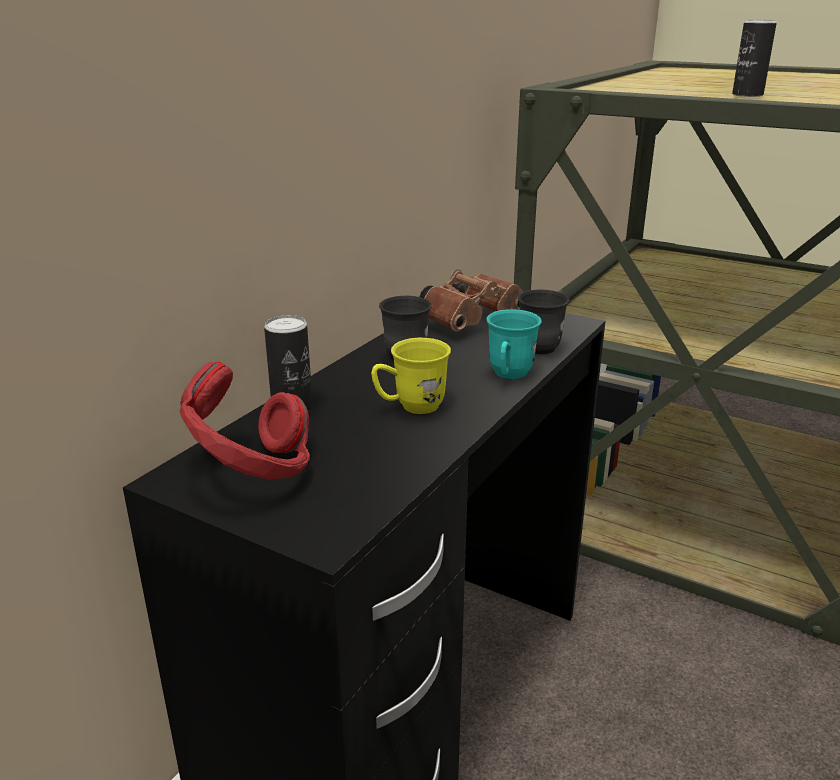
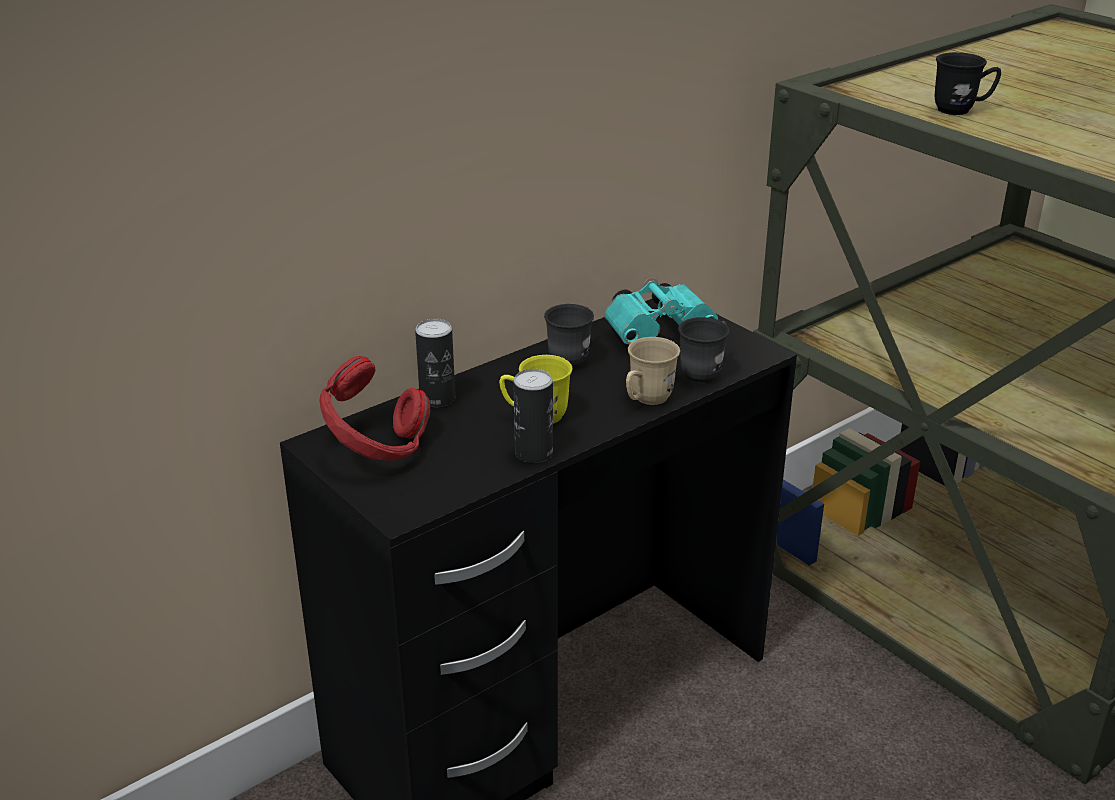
camera: 20 degrees right, 5 degrees up
brown binoculars [420,269,523,332] -> turquoise binoculars [604,278,718,344]
turquoise mug [486,309,542,379] -> beige mug [626,337,680,405]
can [732,20,777,97] -> can moved to [513,369,553,463]
none -> black mug [935,52,1001,115]

